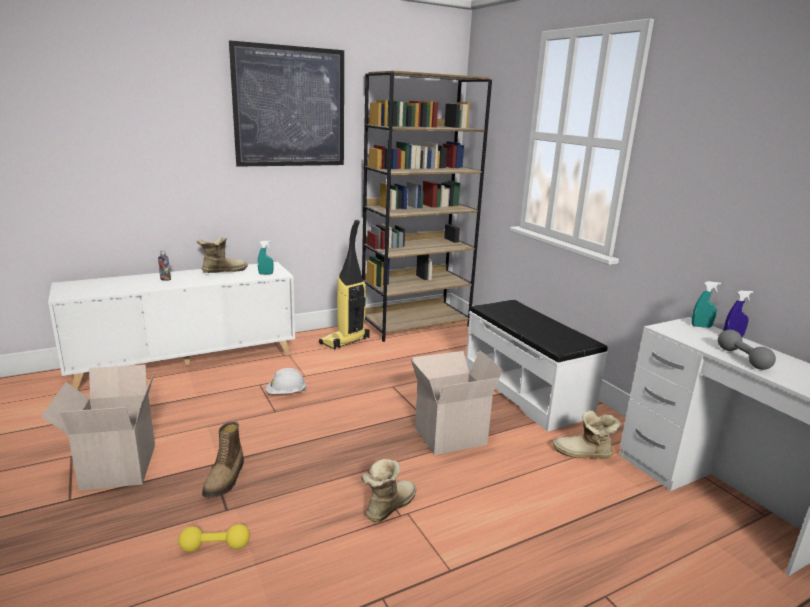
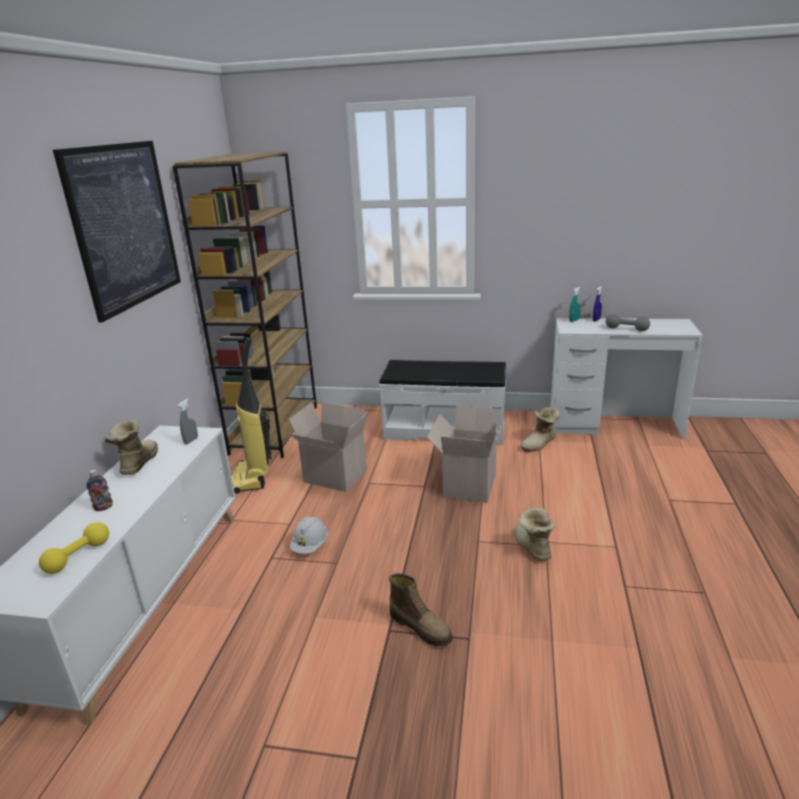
camera: 50 degrees left, 5 degrees up
cardboard box [41,365,155,491] -> cardboard box moved to [288,402,368,492]
yellow dumbbell [178,524,250,552] -> yellow dumbbell moved to [39,522,109,574]
turquoise spray bottle [258,240,273,275] -> grey spray bottle [178,399,198,444]

